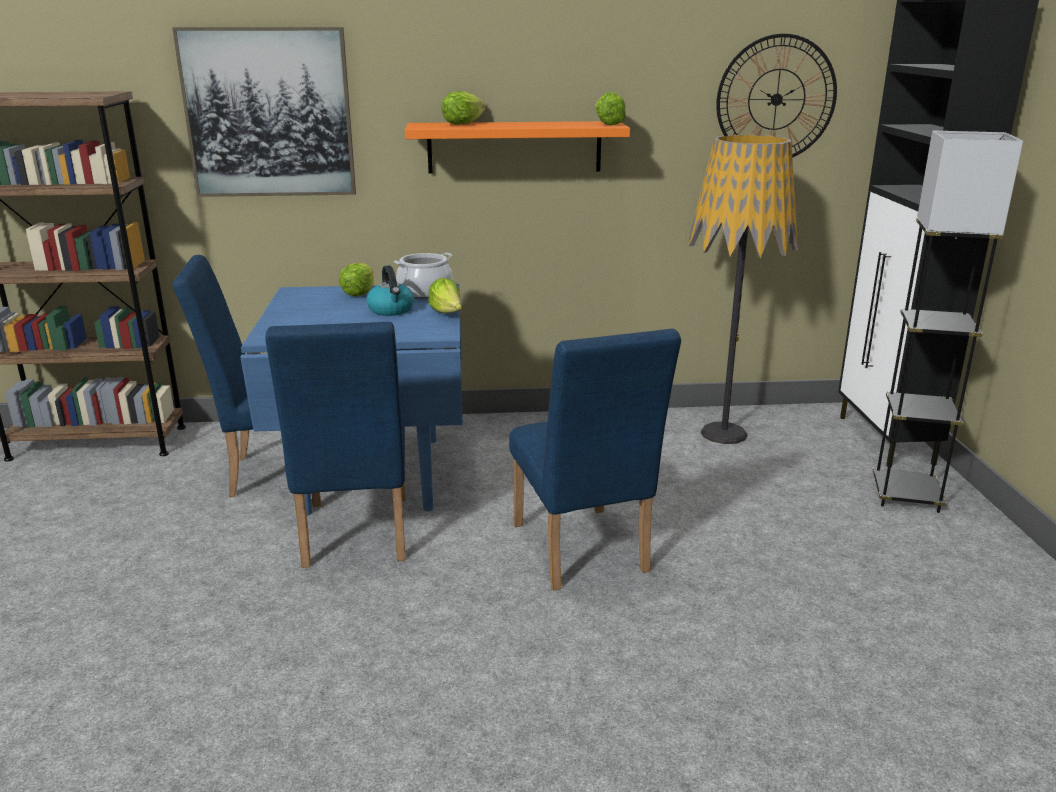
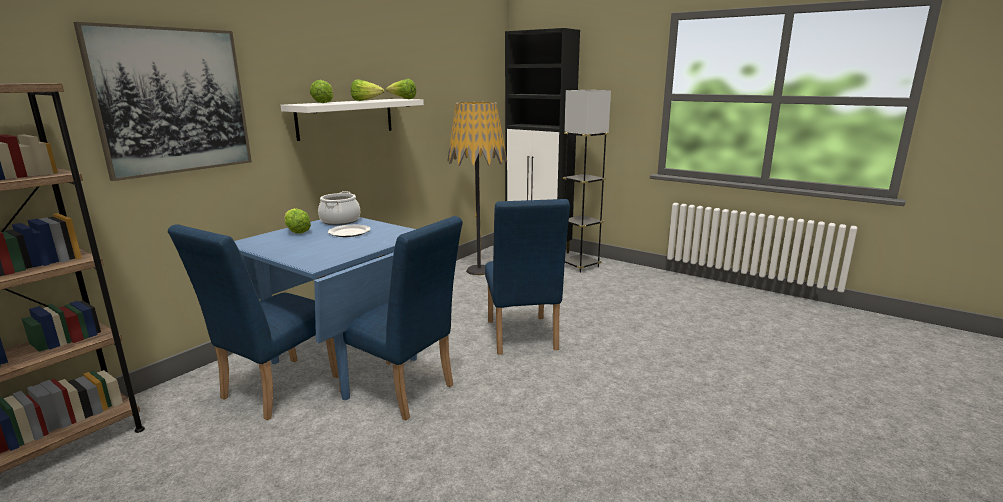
camera: 50 degrees left, 5 degrees down
kettle [367,265,414,316] -> plate [327,224,370,237]
orange shelf [405,121,630,174] -> white shelf [281,99,424,141]
lettuce [428,278,462,313] -> lettuce moved to [351,79,385,101]
blue chair [509,329,681,591] -> blue chair turned 60 degrees clockwise [485,199,570,355]
wall clock [716,34,837,158] -> none

